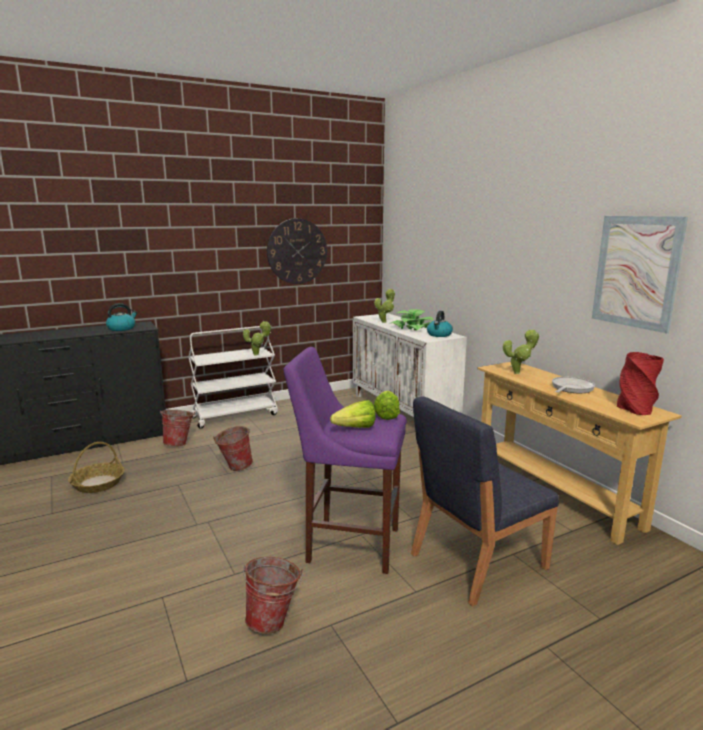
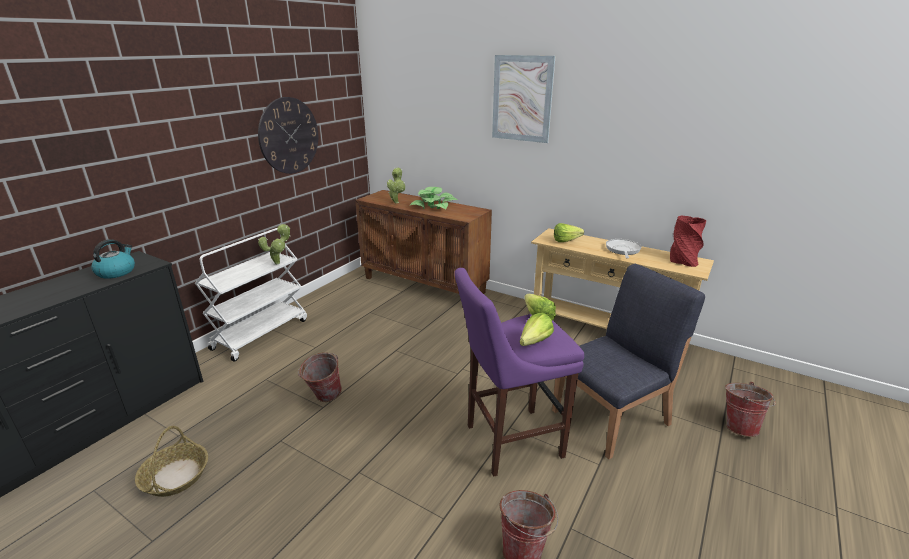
camera: 30 degrees left, 10 degrees up
bucket [160,410,195,446] -> bucket moved to [725,382,776,437]
white cabinet [353,313,467,417] -> brown cabinet [355,190,492,294]
blue chair [411,396,559,607] -> blue chair turned 150 degrees counterclockwise [552,264,705,459]
kettle [427,311,453,337] -> none
potted plant [503,329,539,374] -> lettuce [554,223,584,242]
picture [592,216,688,333] -> picture moved to [492,55,556,143]

